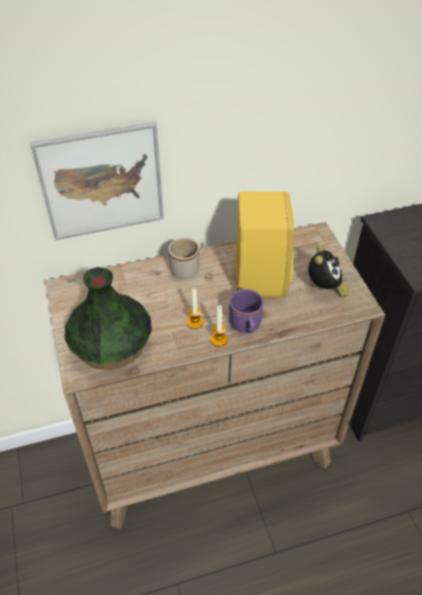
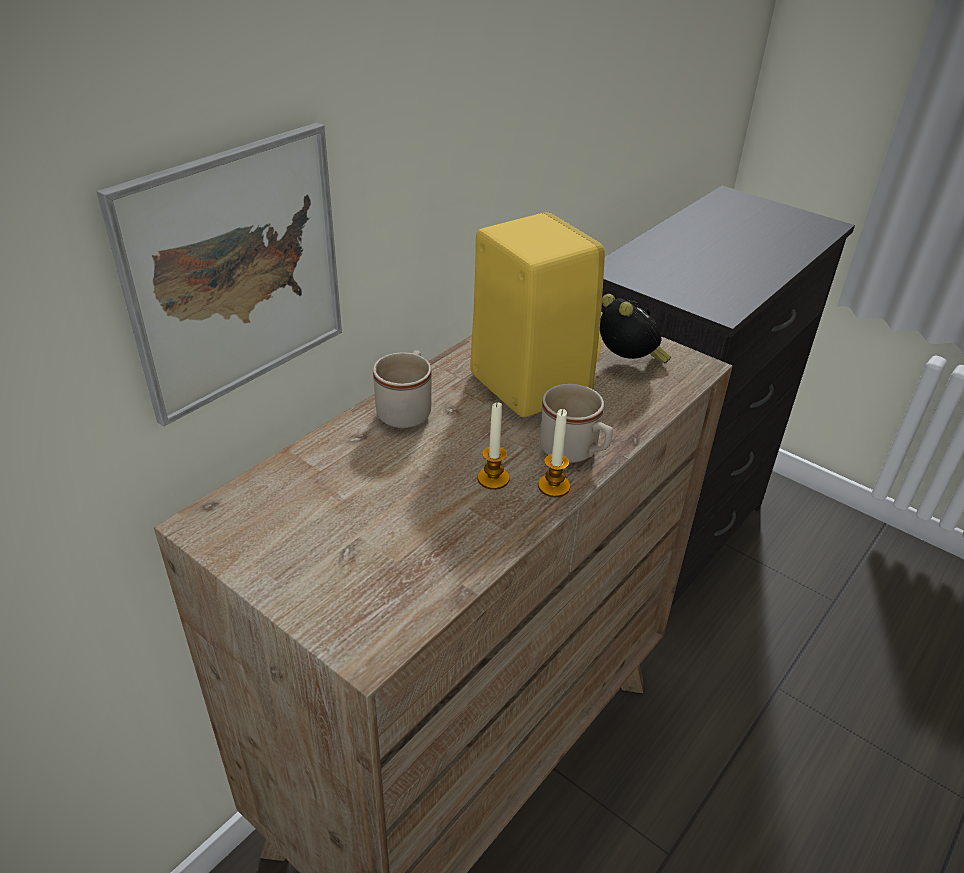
camera: 35 degrees left, 10 degrees down
vase [65,267,152,370] -> none
purple mug [229,289,263,333] -> beige mug [540,384,613,463]

